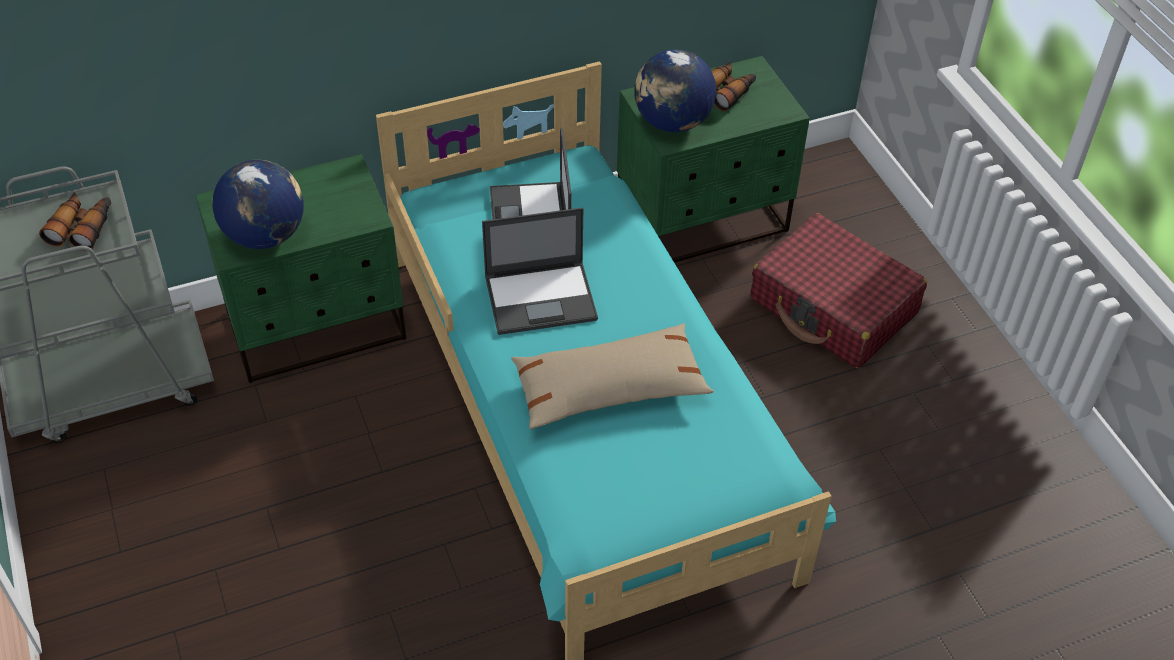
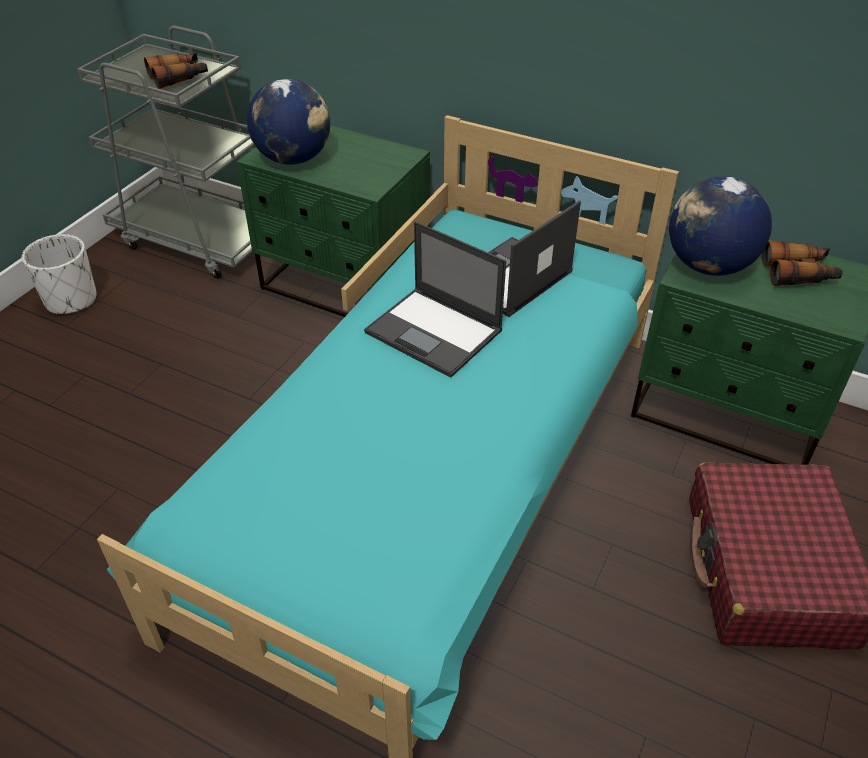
camera: 50 degrees right, 5 degrees down
beige pillow [511,323,714,430] -> none
none -> white planter [22,234,97,315]

